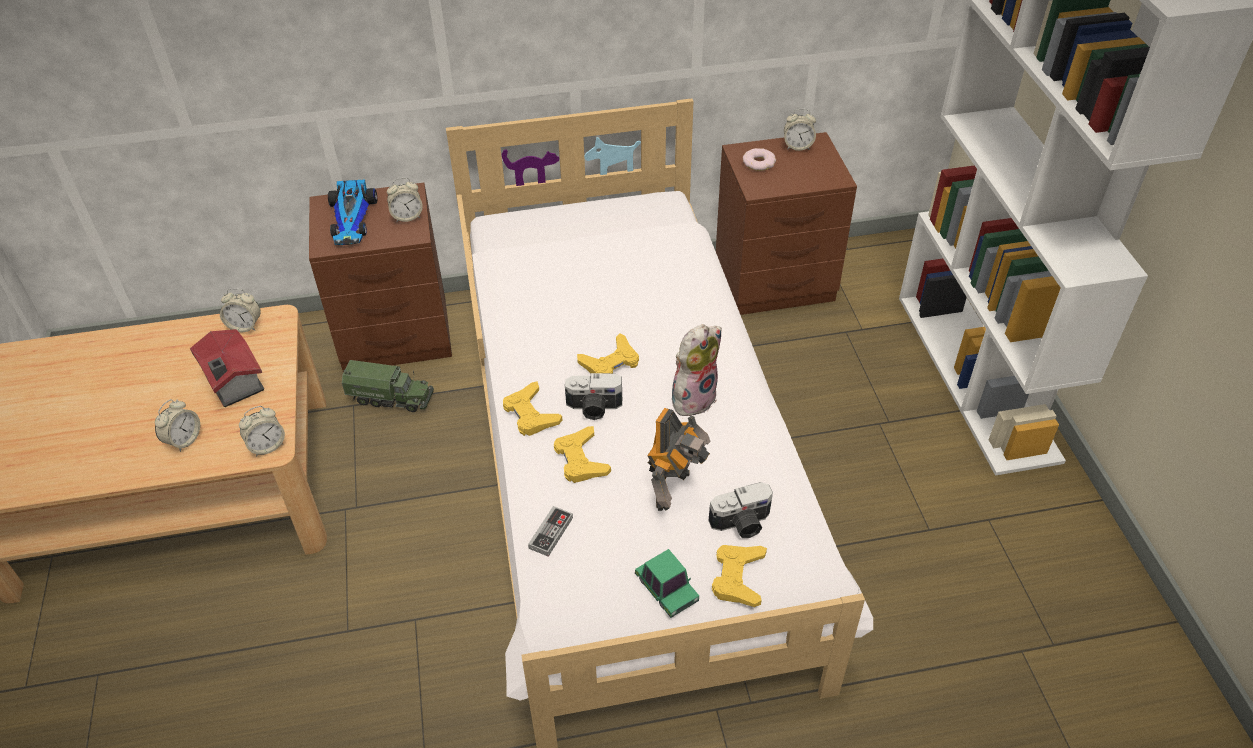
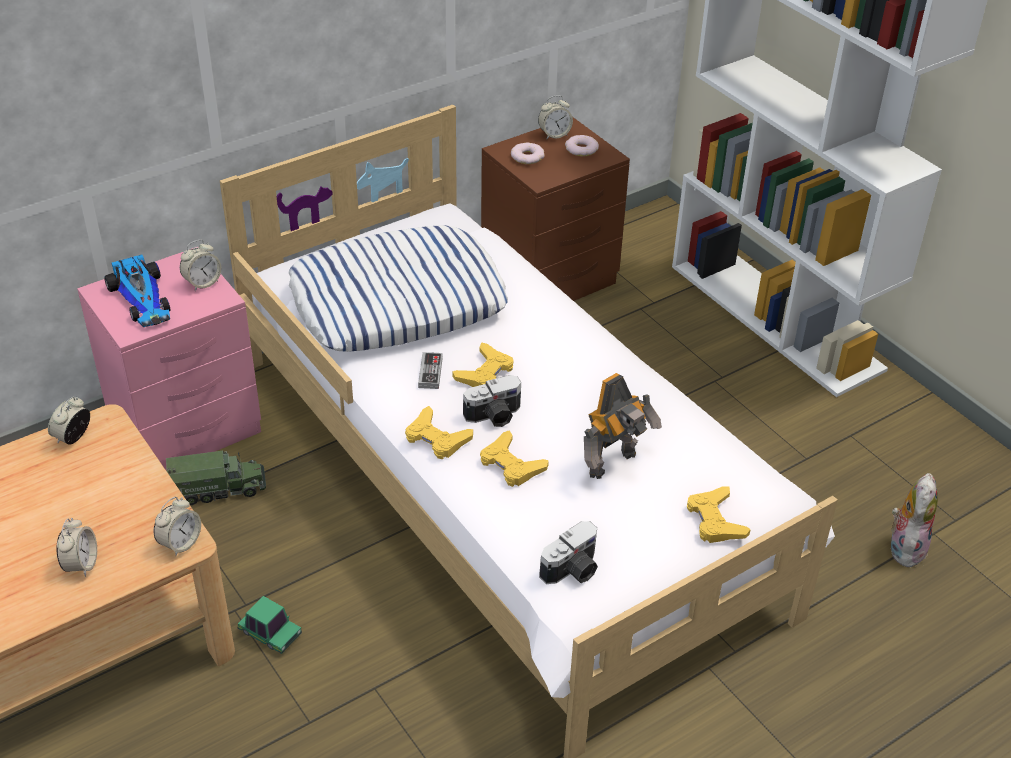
camera: 25 degrees left, 5 degrees down
toy house [190,329,264,407] -> none
alarm clock [220,288,261,332] -> alarm clock turned 135 degrees clockwise [48,397,90,445]
brown nightstand [309,183,452,373] -> pink nightstand [77,247,261,470]
game controller [528,506,573,557] -> game controller moved to [418,352,443,389]
toy car [635,549,699,618] -> toy car moved to [238,596,302,654]
toy robot [647,408,711,511] -> toy robot turned 45 degrees clockwise [584,373,662,479]
plush toy [669,324,722,416] -> plush toy moved to [887,473,938,567]
camera [709,482,773,538] -> camera moved to [539,521,598,584]
none -> pillow [288,225,508,352]
none -> donut [565,135,599,156]

